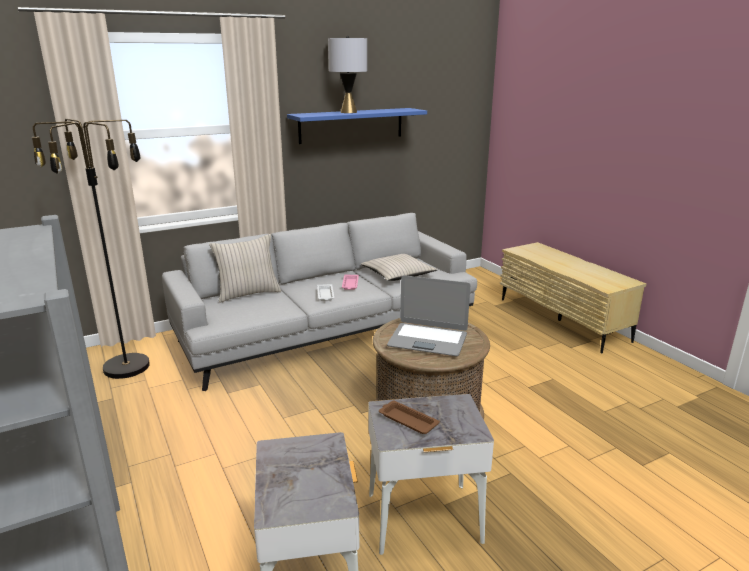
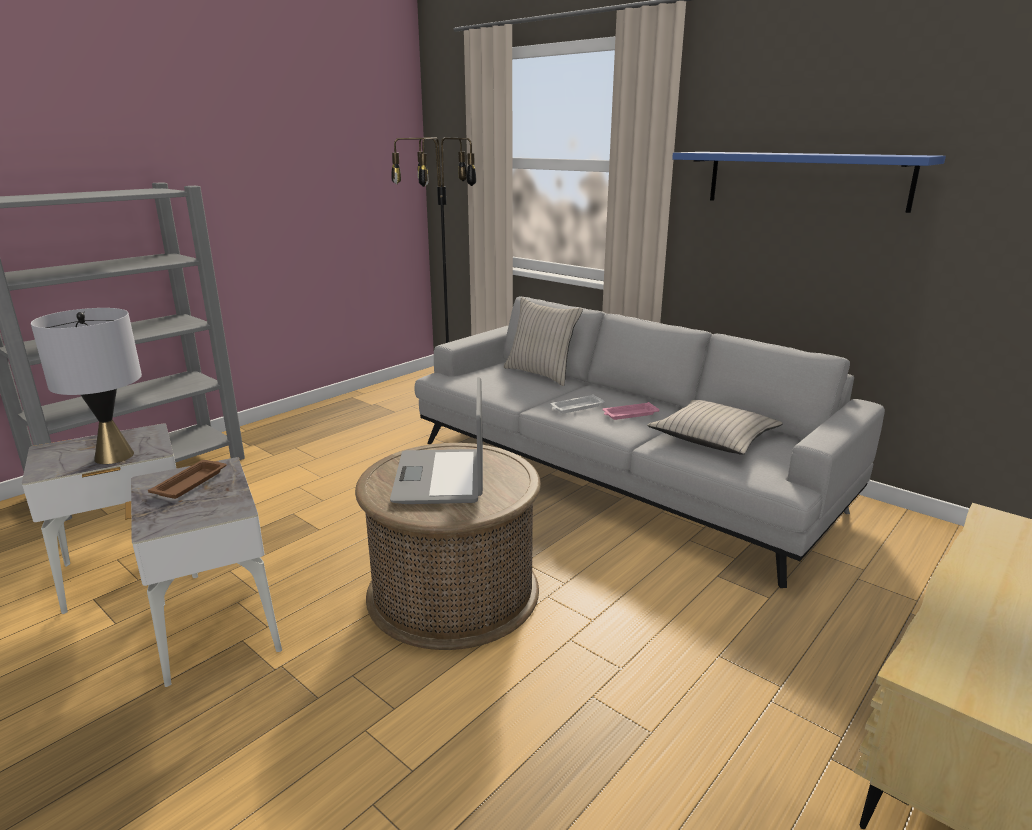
camera: 70 degrees right, 0 degrees up
grey table lamp [328,36,367,113] -> grey table lamp moved to [31,308,142,464]

